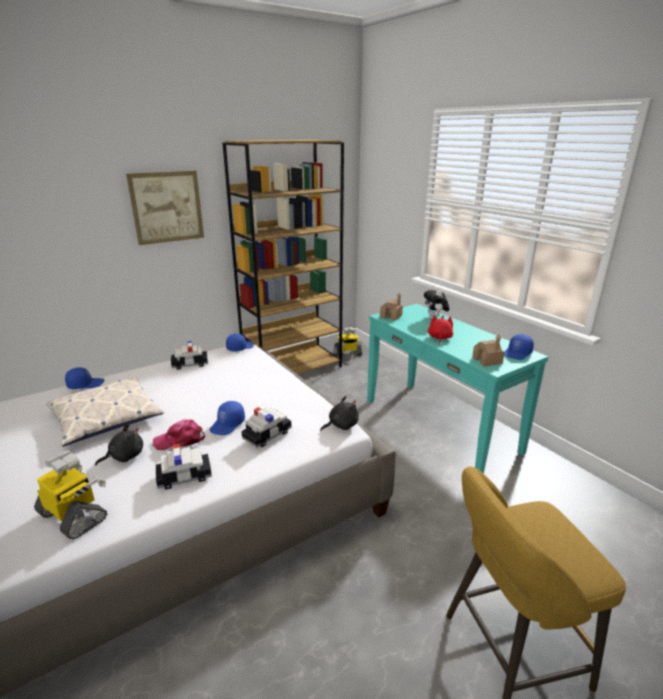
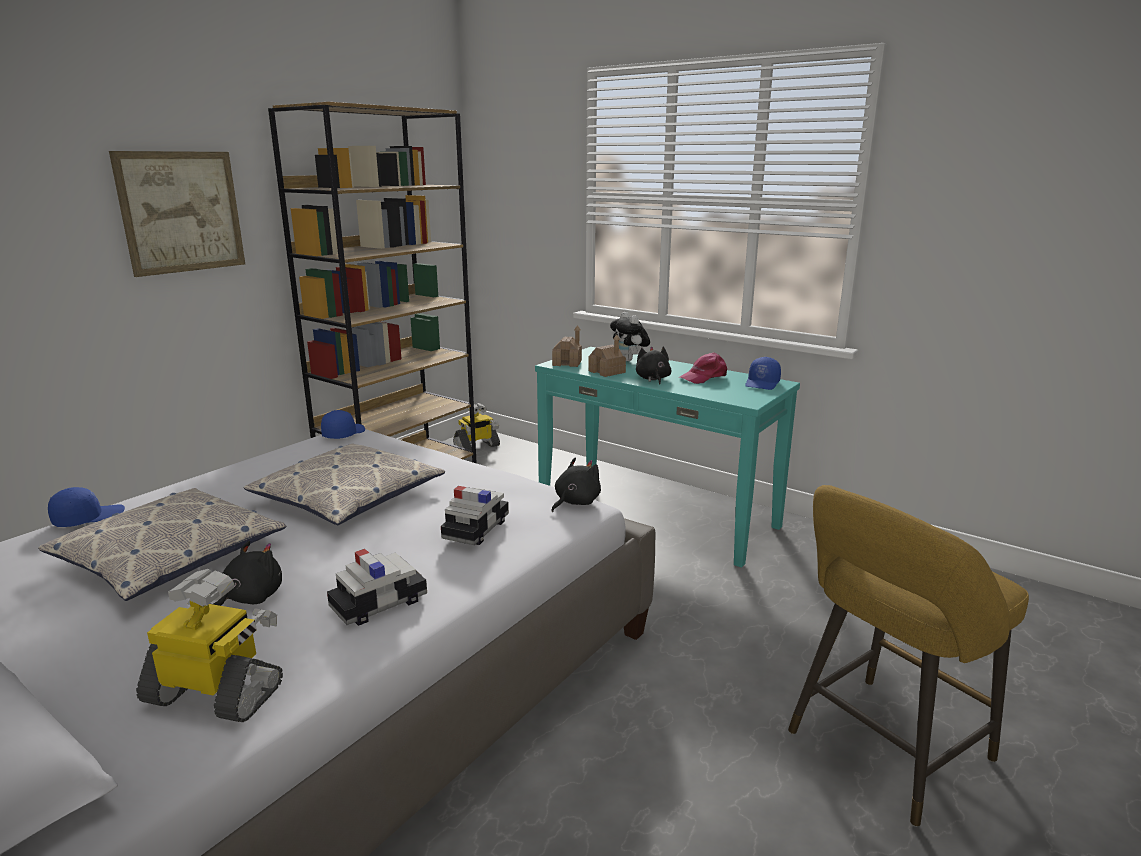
camera: 20 degrees left, 5 degrees down
pink cap [153,419,205,450] -> pink cap moved to [678,353,727,384]
toy car [171,341,208,370] -> none
blue cap [210,401,245,435] -> none
red plush toy [428,315,453,344] -> black plush toy [636,346,672,385]
toy house [472,335,504,366] -> toy house moved to [588,335,626,377]
none -> pillow [244,443,445,525]

